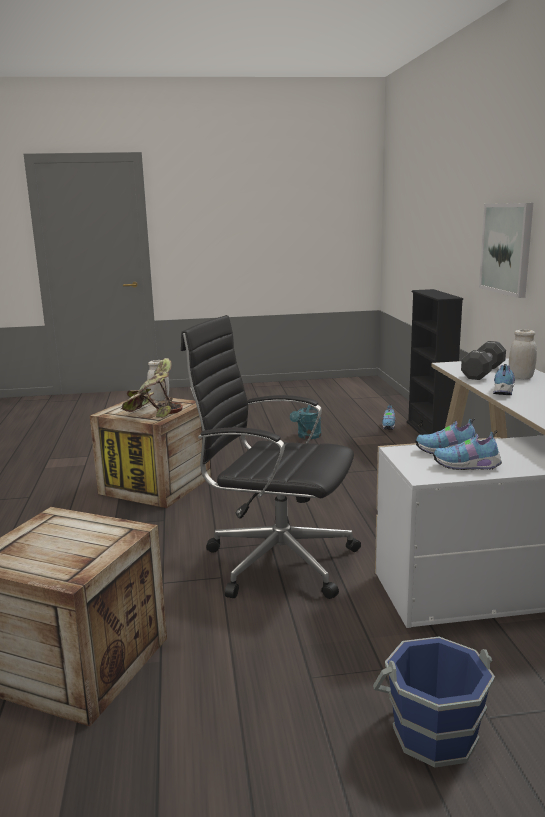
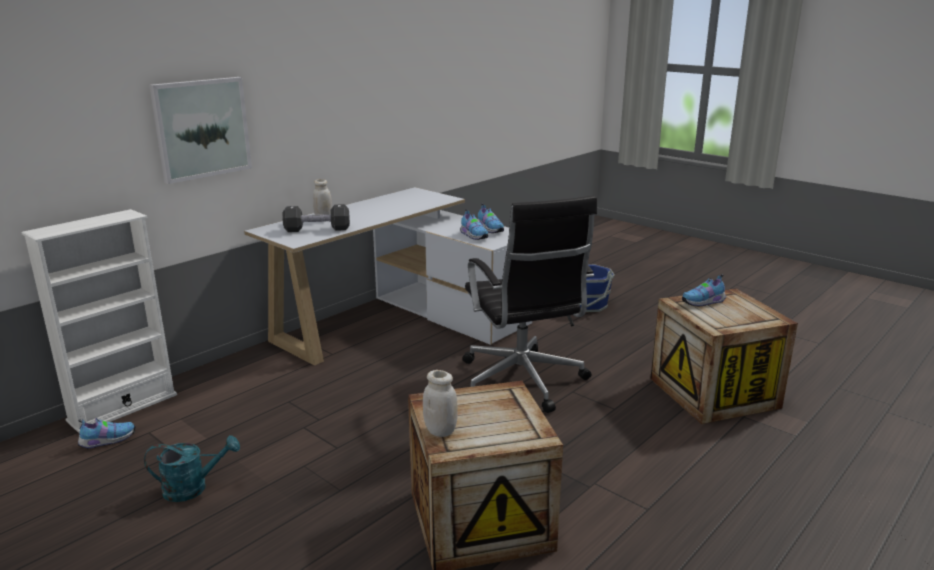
camera: 130 degrees left, 5 degrees up
potted plant [120,358,183,418] -> none
black bookcase [407,289,463,435] -> white bookcase [21,209,177,434]
shoe [493,364,515,395] -> shoe moved to [682,274,726,307]

